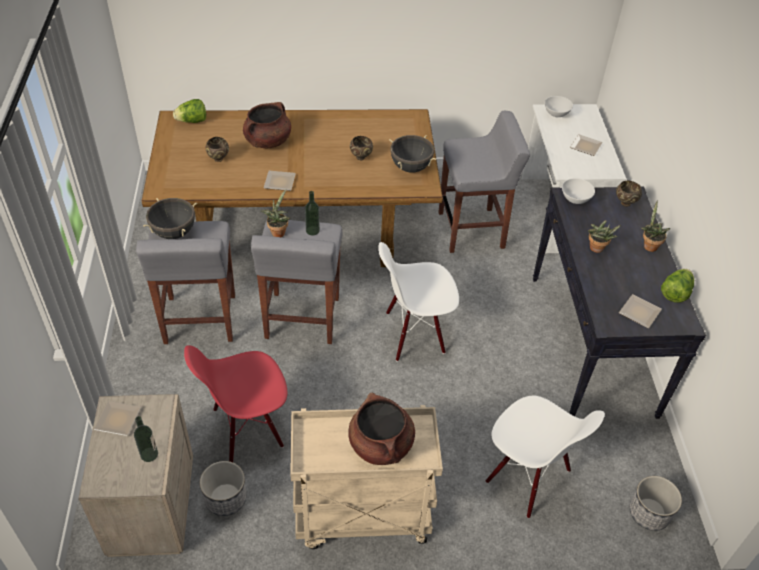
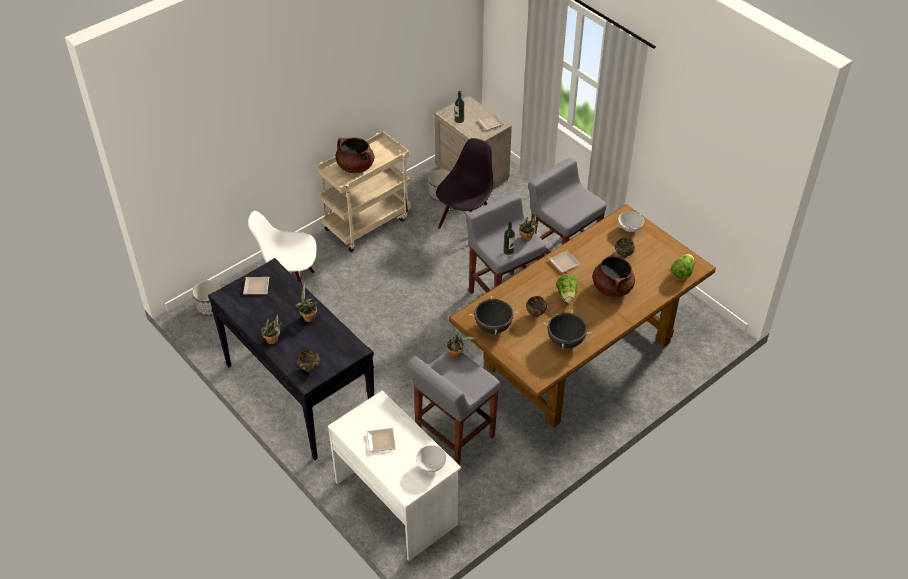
camera: 145 degrees right, 0 degrees up
black cooking pot [143,198,197,239] -> black cooking pot moved to [543,310,592,348]
red chair [184,345,287,462] -> black chair [436,138,493,229]
white chair [378,242,459,361] -> none
white bowl [562,178,595,204] -> white bowl moved to [618,211,644,232]
lettuce [661,269,694,303] -> lettuce moved to [556,274,578,303]
none -> potted plant [446,327,475,358]

